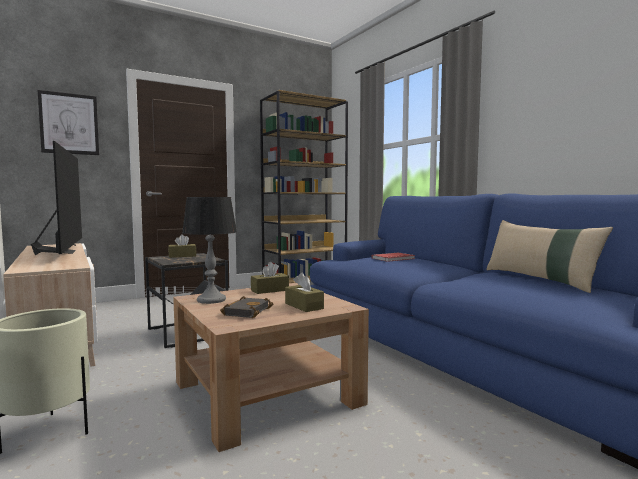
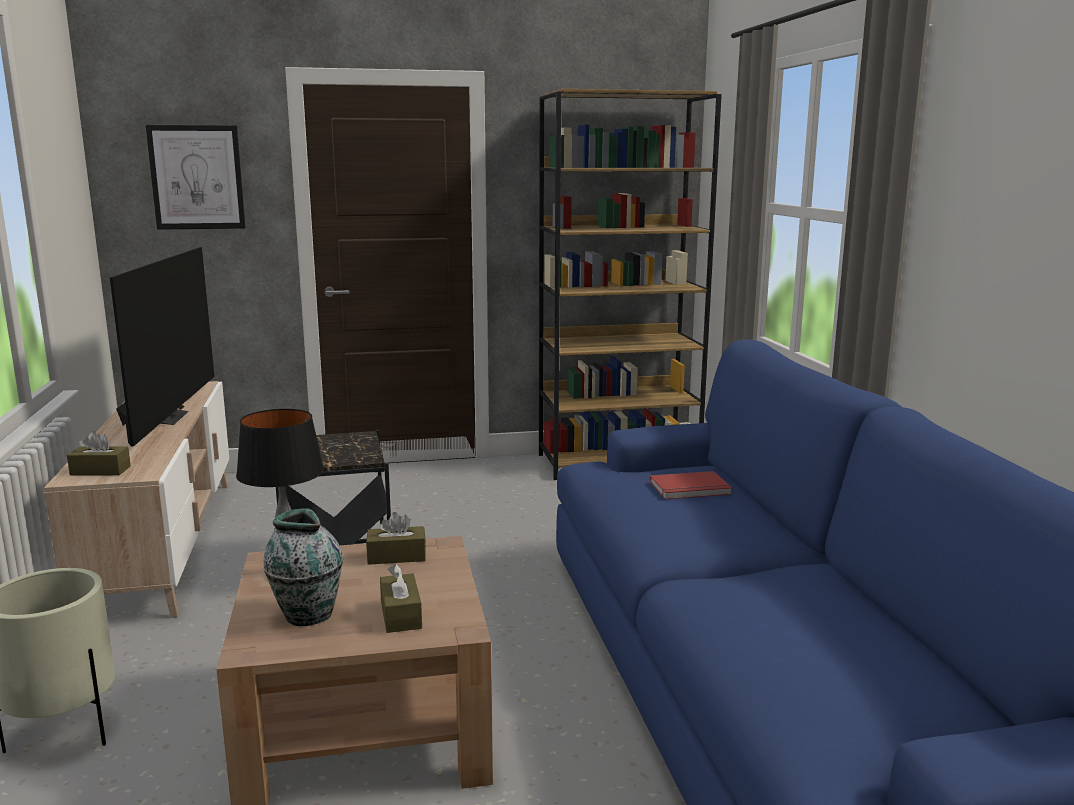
camera: 20 degrees right, 10 degrees up
brown tissue box [168,235,196,258] -> brown tissue box moved to [67,431,131,476]
black book [220,296,273,318] -> vase [263,508,343,626]
beige pillow [487,220,613,293] -> none

